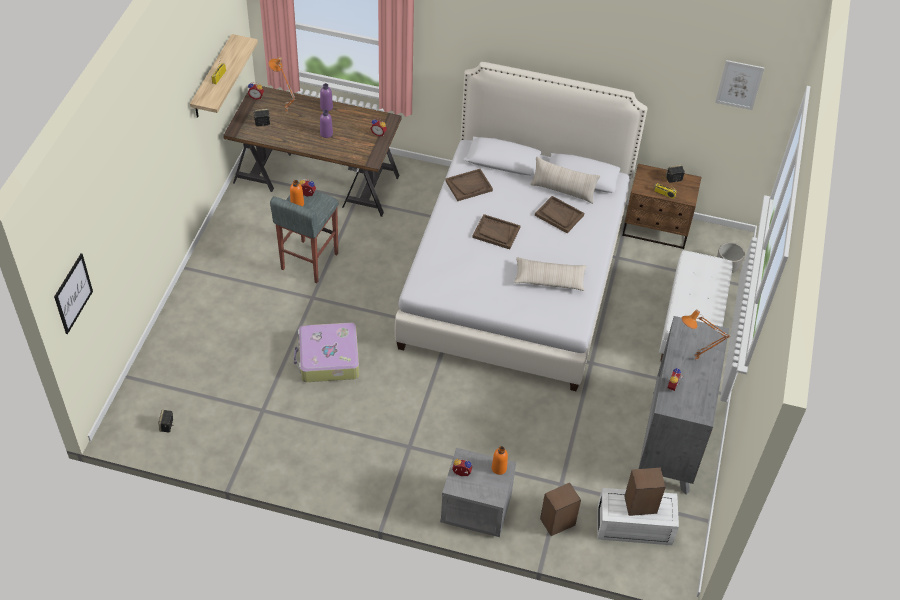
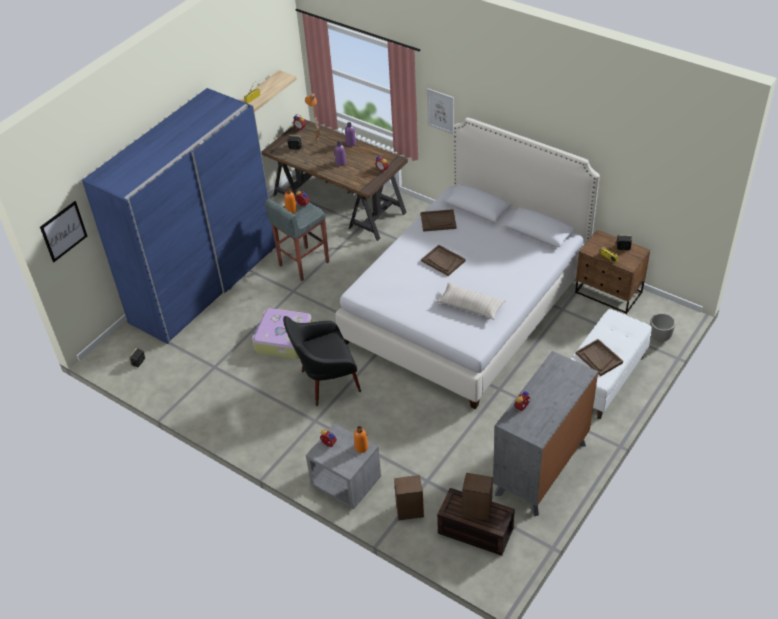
camera: 25 degrees right, 5 degrees down
beige pillow [530,157,600,204] -> none
brown tray [535,196,584,233] -> brown tray moved to [576,339,623,376]
white storage box [598,488,679,545] -> brown storage box [437,488,515,556]
orange table lamp [681,309,730,360] -> none
picture [715,60,765,110] -> picture moved to [427,88,454,134]
none -> blue wardrobe [82,88,276,344]
none -> black armchair [283,316,361,406]

